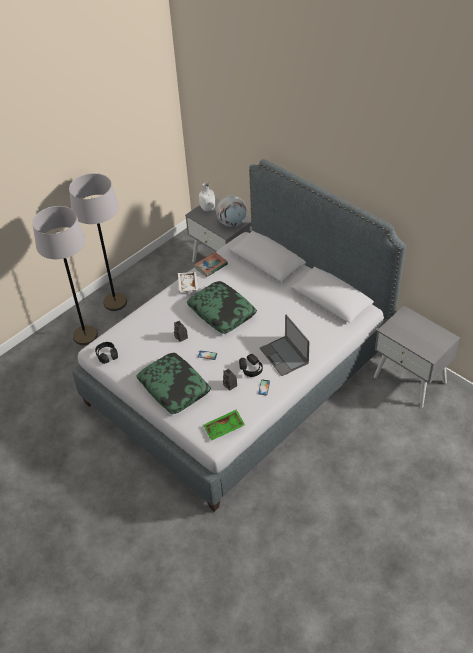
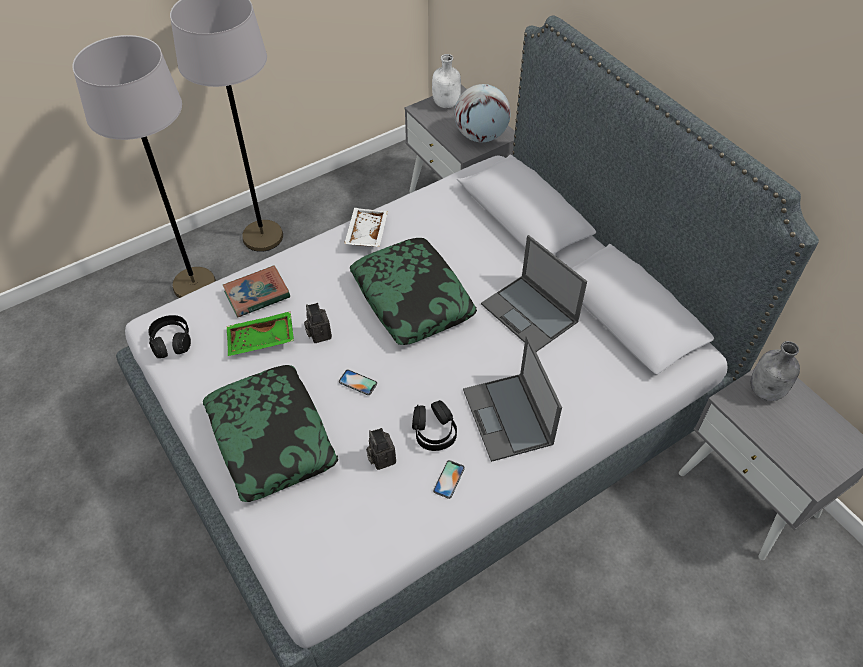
camera: 10 degrees right, 5 degrees up
book [194,252,228,277] -> book moved to [223,265,290,317]
green tray [203,410,245,441] -> green tray moved to [227,311,294,356]
none -> laptop [481,235,587,352]
none -> grey bottle [751,341,800,401]

